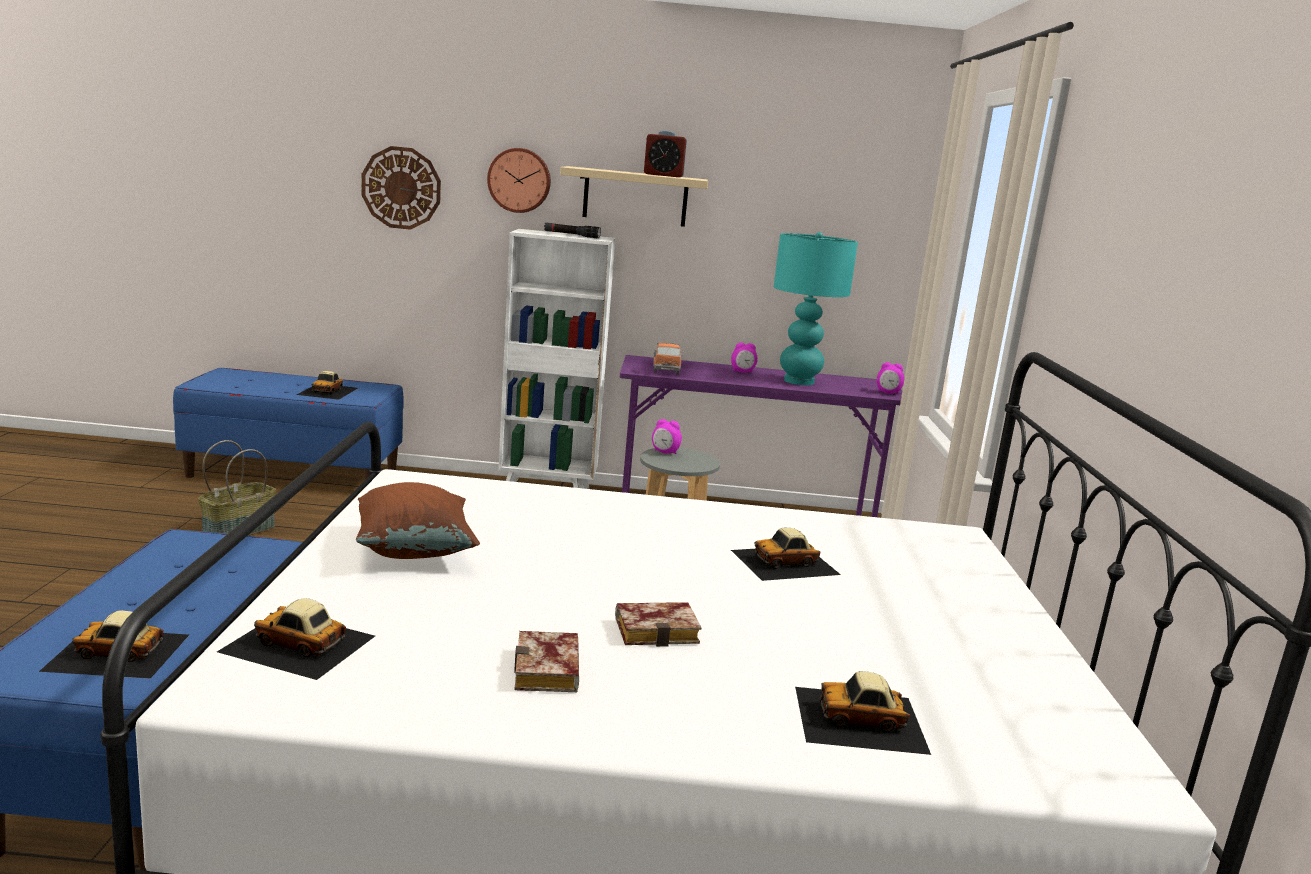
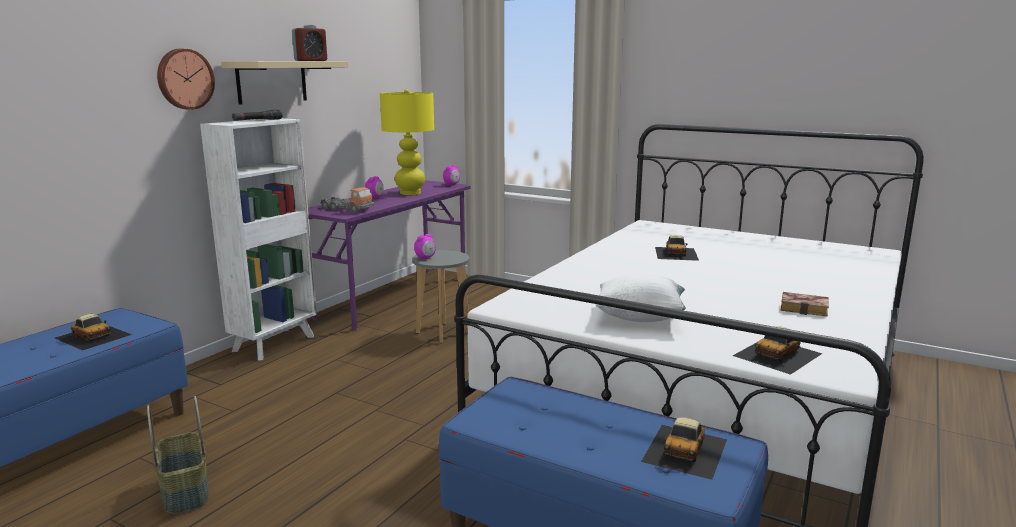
camera: 60 degrees left, 0 degrees up
brown pillow [356,482,480,559] -> white pillow [595,273,686,322]
wall clock [361,146,441,230] -> none
book [615,602,702,647] -> none
turquoise table lamp [774,232,858,385] -> yellow table lamp [380,89,434,195]
toy car [795,671,931,755] -> none

